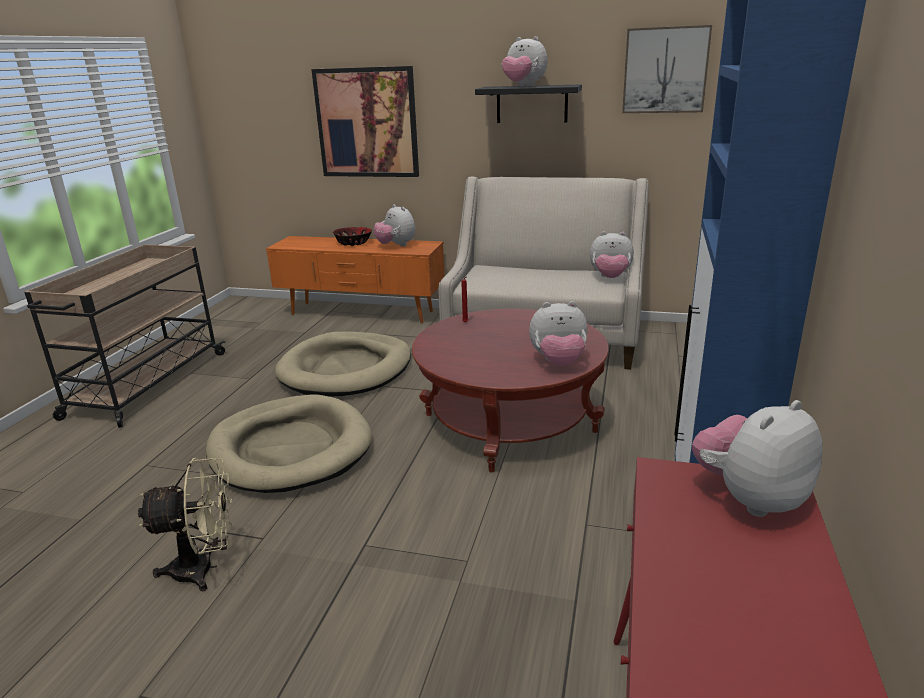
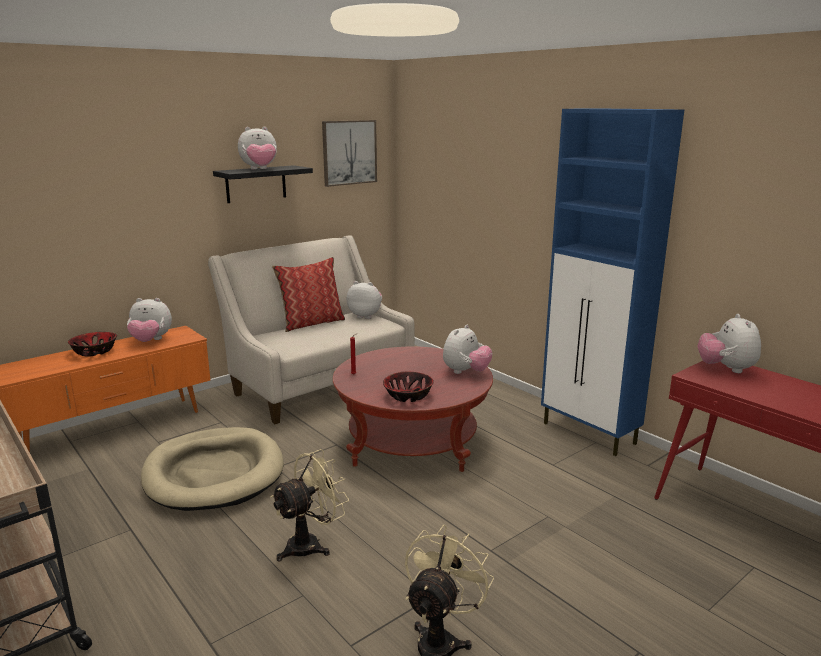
camera: 55 degrees left, 5 degrees down
beige dog bed [206,394,372,493] -> beige fan [271,449,349,562]
picture [311,66,419,177] -> none
plush toy [590,231,634,278] -> plush toy turned 120 degrees counterclockwise [347,281,382,319]
none -> pillow [272,257,345,332]
none -> bowl [383,372,434,402]

